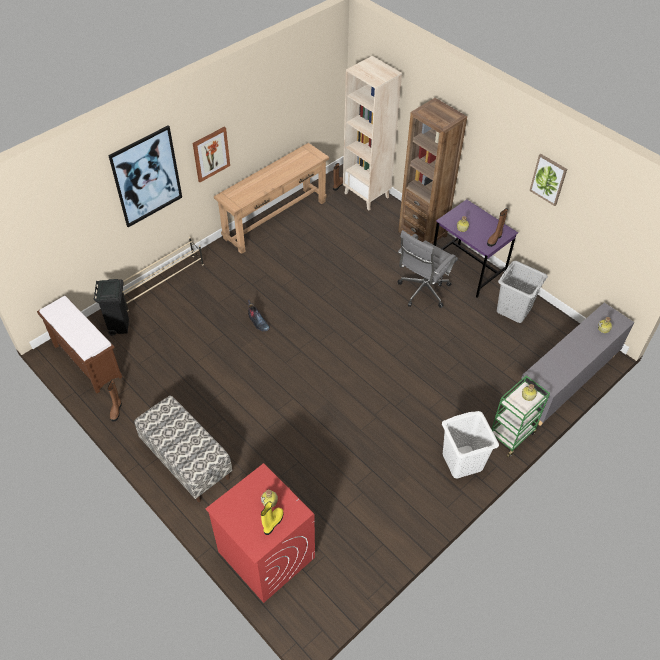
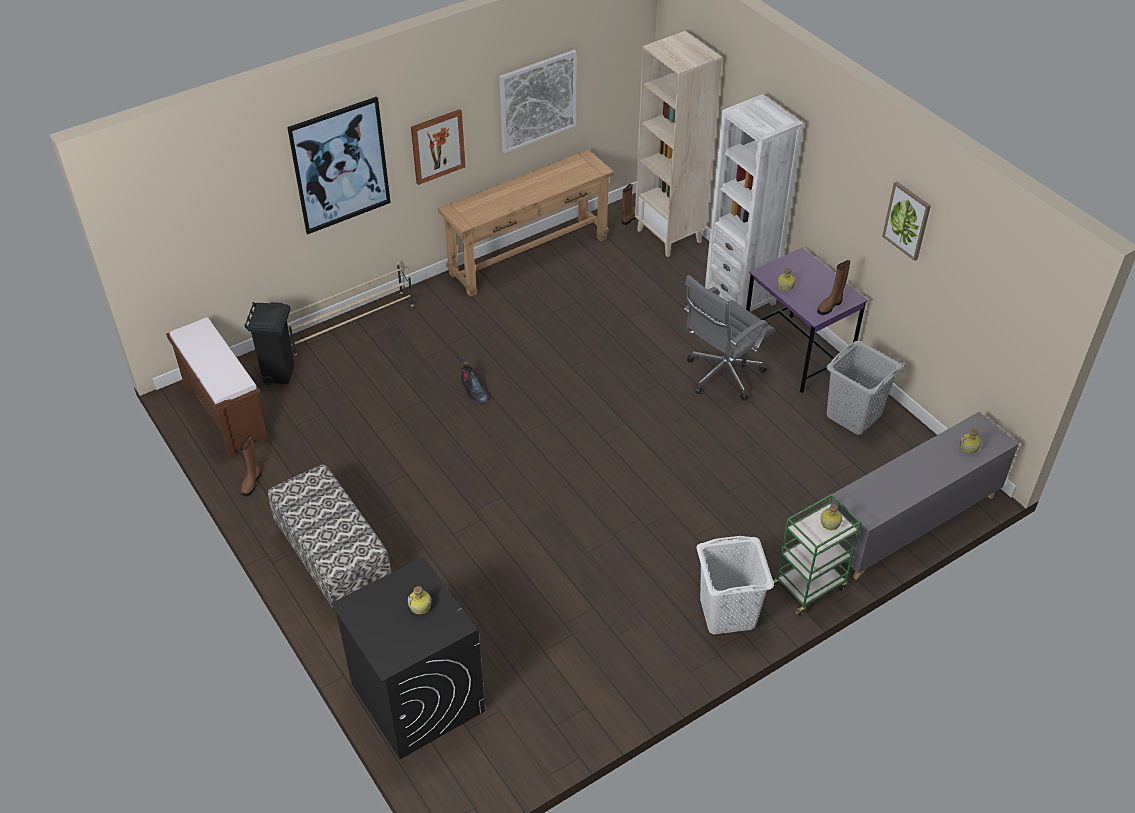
camera: 10 degrees right, 5 degrees down
red washing machine [205,463,315,603] -> black washing machine [331,557,485,759]
yellow boot [261,501,283,535] -> none
brown bookcase [398,98,467,244] -> white bookcase [705,94,803,312]
none -> picture [499,50,577,153]

